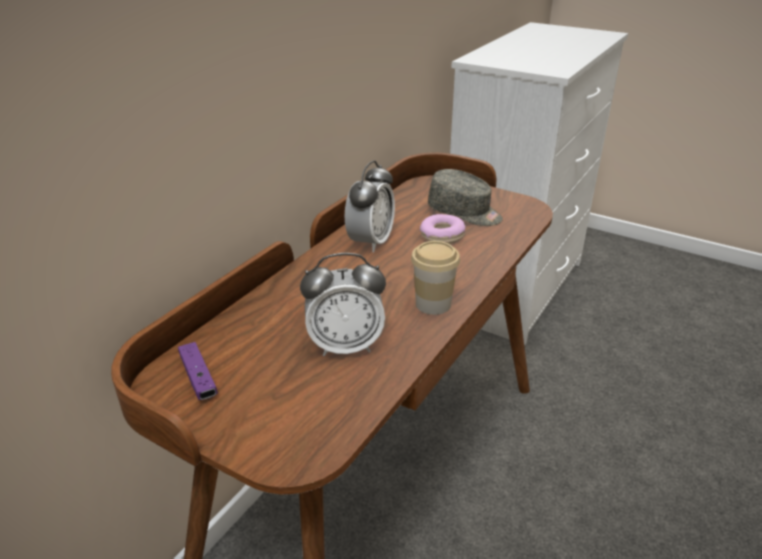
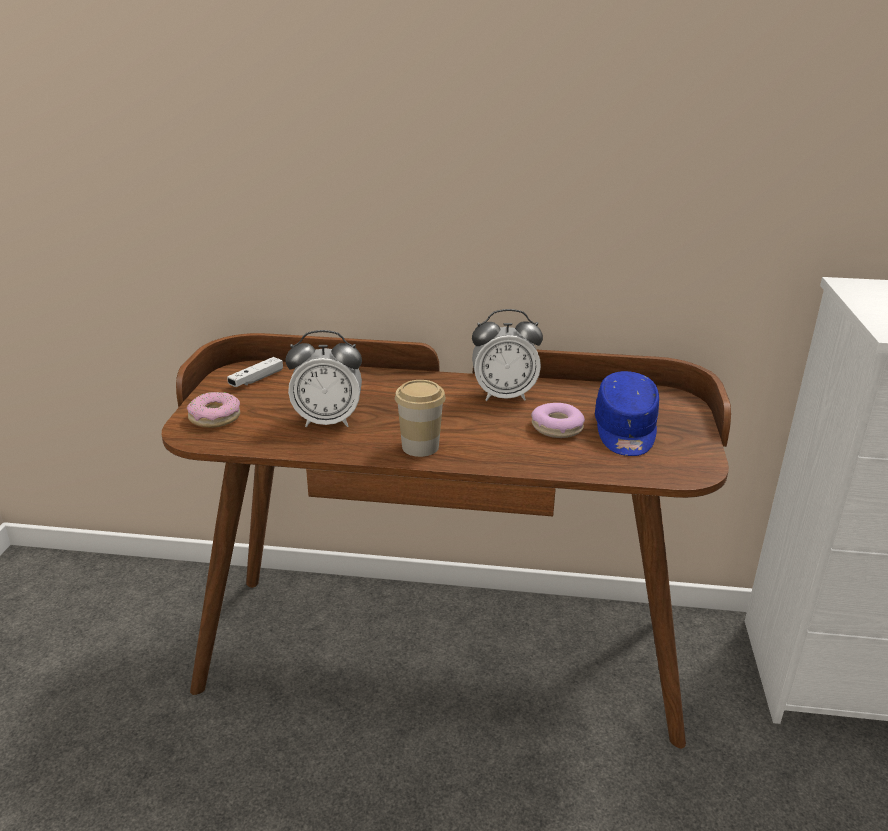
camera: 65 degrees right, 5 degrees down
purple game controller [178,342,218,400] -> white game controller [227,357,283,387]
alarm clock [300,253,386,356] -> alarm clock turned 60 degrees counterclockwise [286,330,362,427]
grey cap [428,169,503,226] -> blue cap [595,371,659,456]
none -> donut [187,392,240,428]

